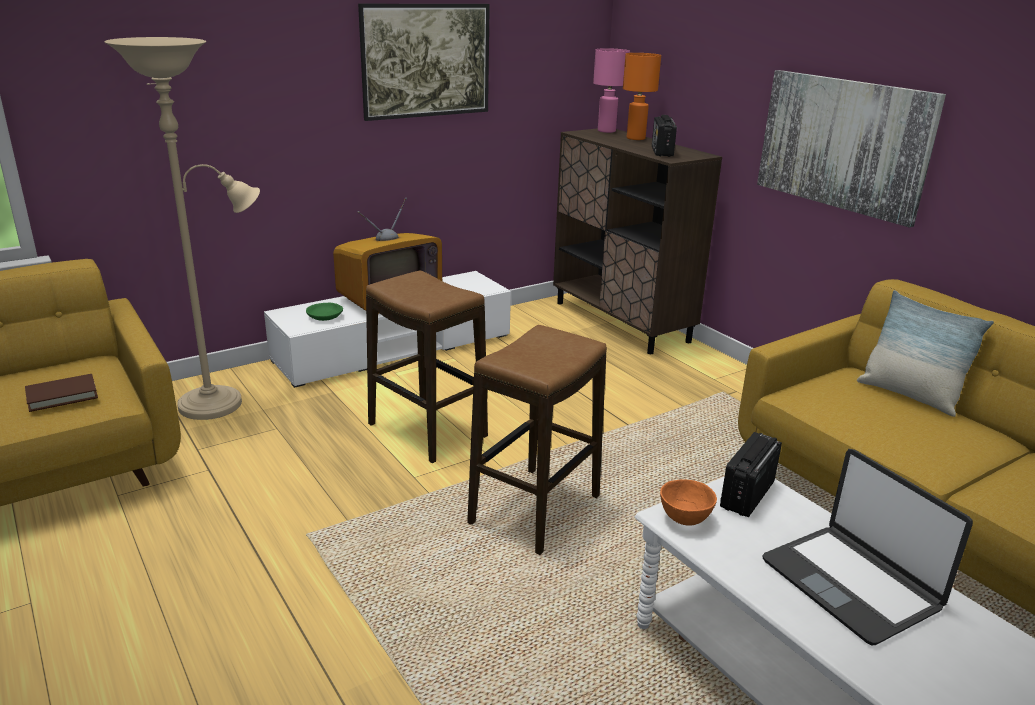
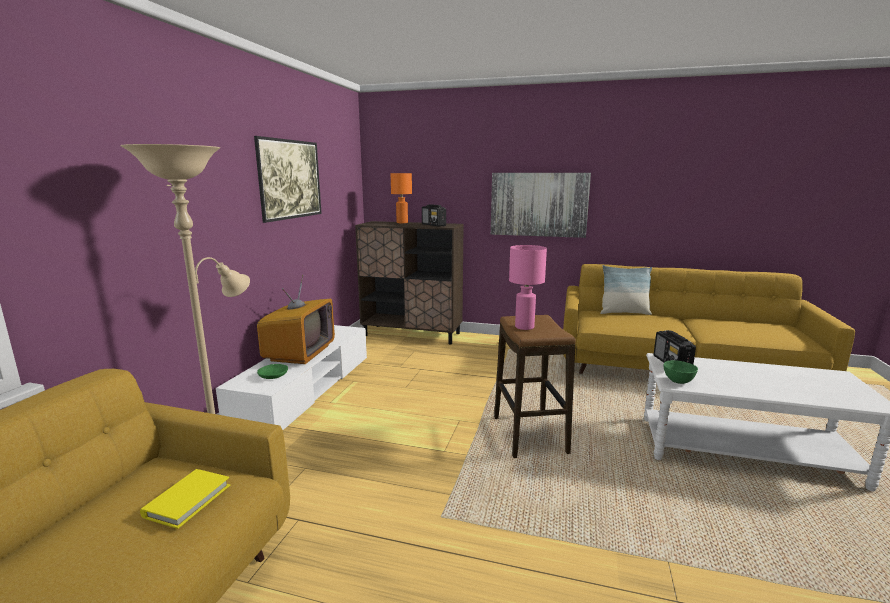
camera: 40 degrees left, 10 degrees down
brown book [25,374,98,412] -> yellow book [140,469,230,529]
stool [366,270,488,463] -> none
pink table lamp [593,48,630,133] -> pink table lamp moved to [509,245,547,330]
orange bowl [660,479,717,526] -> green bowl [663,360,698,384]
laptop [762,449,973,645] -> none

